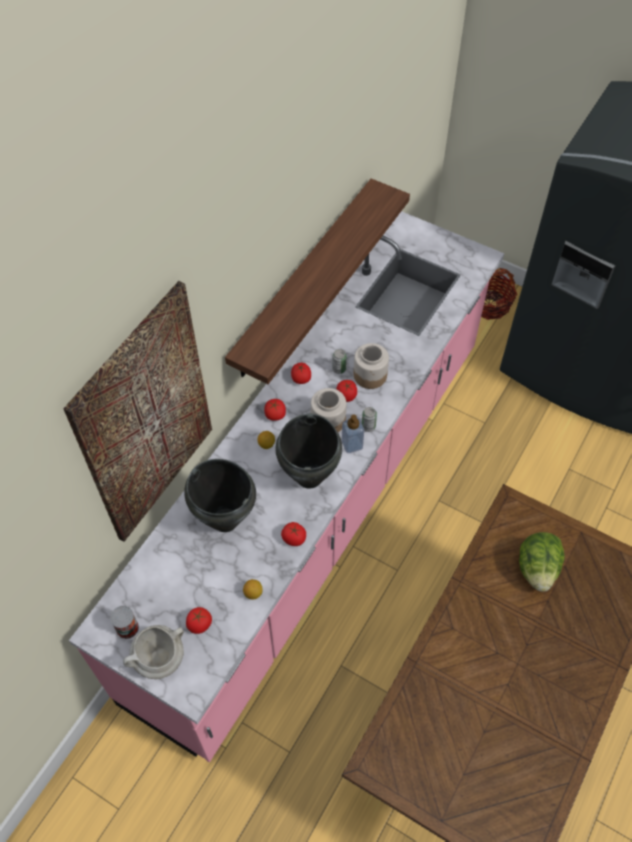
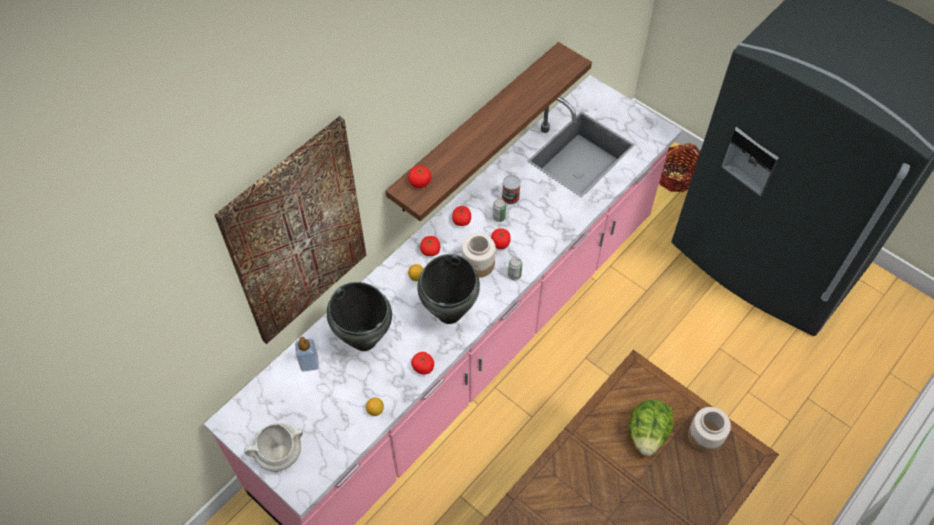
camera: 10 degrees right, 0 degrees up
can [110,606,139,639] -> can moved to [502,175,521,204]
tomato [186,607,212,634] -> tomato moved to [408,166,432,188]
soap dispenser [342,414,364,453] -> soap dispenser moved to [295,337,319,372]
jar [354,343,389,389] -> jar moved to [688,407,731,453]

